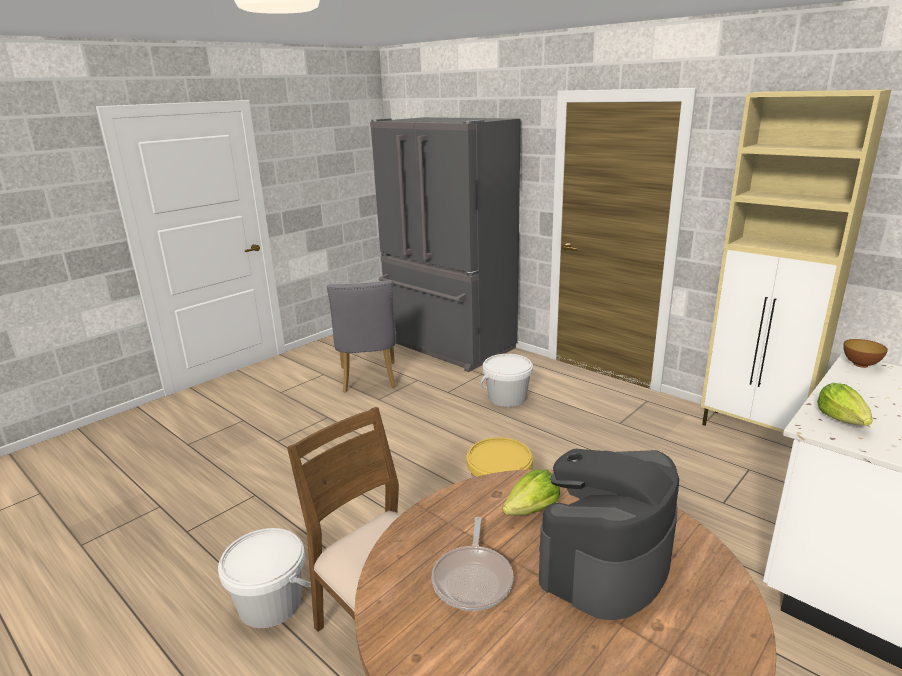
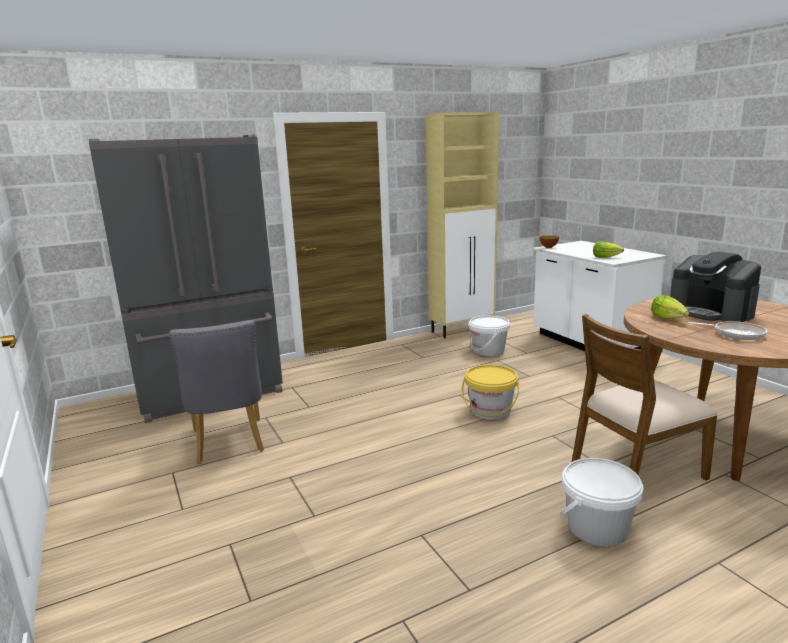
camera: 70 degrees left, 5 degrees down
grey chair [327,280,396,392] -> grey chair turned 60 degrees clockwise [169,320,264,464]
white bucket [480,354,533,407] -> white bucket moved to [469,316,510,356]

